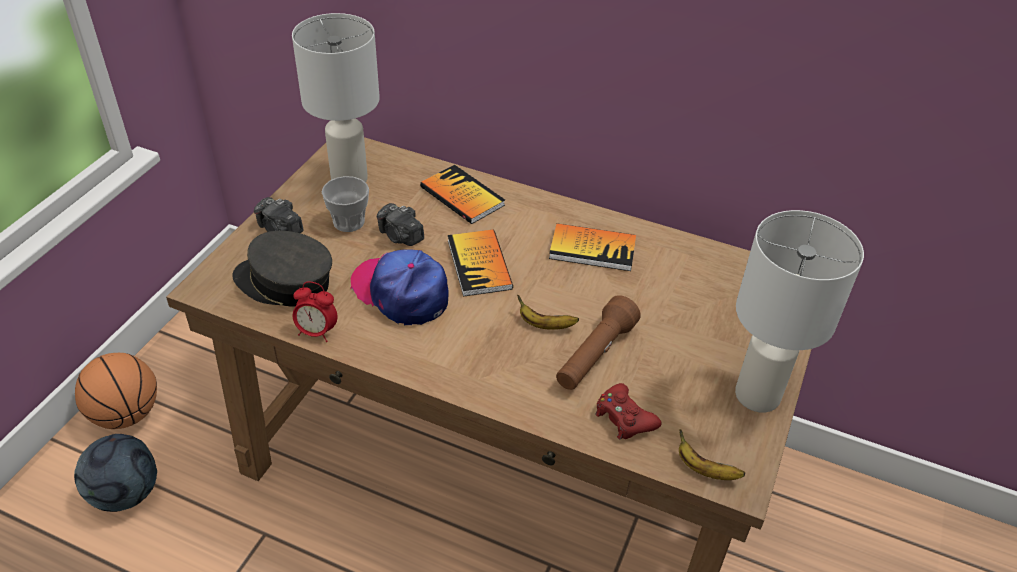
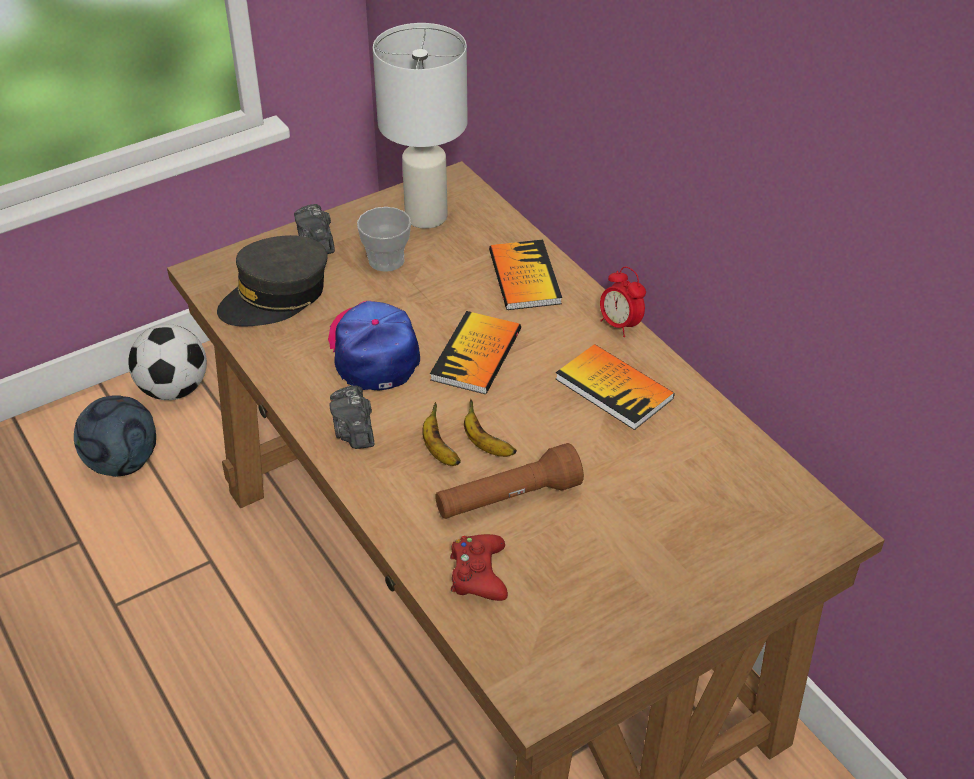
camera: 35 degrees right, 0 degrees up
basketball [75,353,157,429] -> football [128,324,207,400]
grey cap [232,230,332,306] -> grey cap turned 90 degrees counterclockwise [217,235,328,327]
alarm clock [292,281,338,342] -> alarm clock moved to [600,267,646,337]
camera [377,203,424,246] -> camera moved to [330,385,374,449]
banana [679,429,745,480] -> banana moved to [422,402,461,466]
white table lamp [735,210,864,412] -> none

